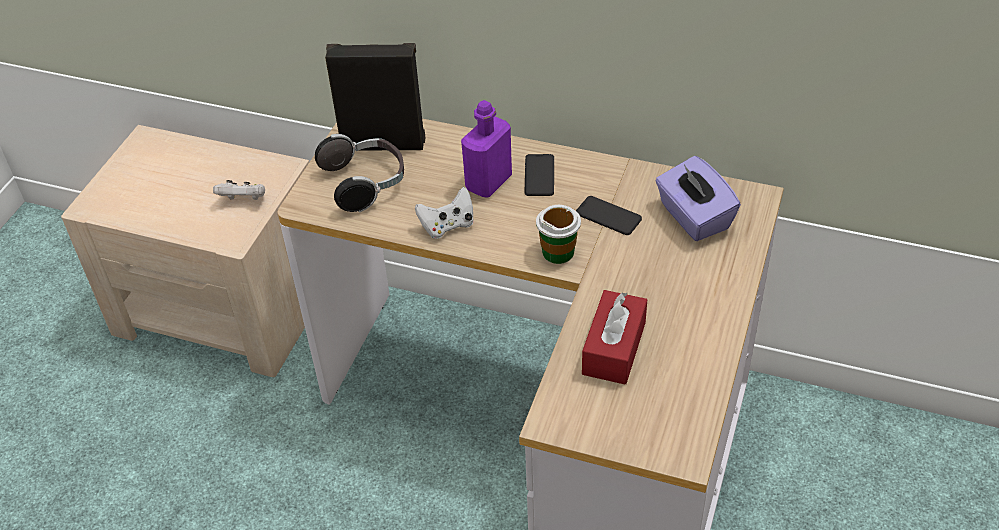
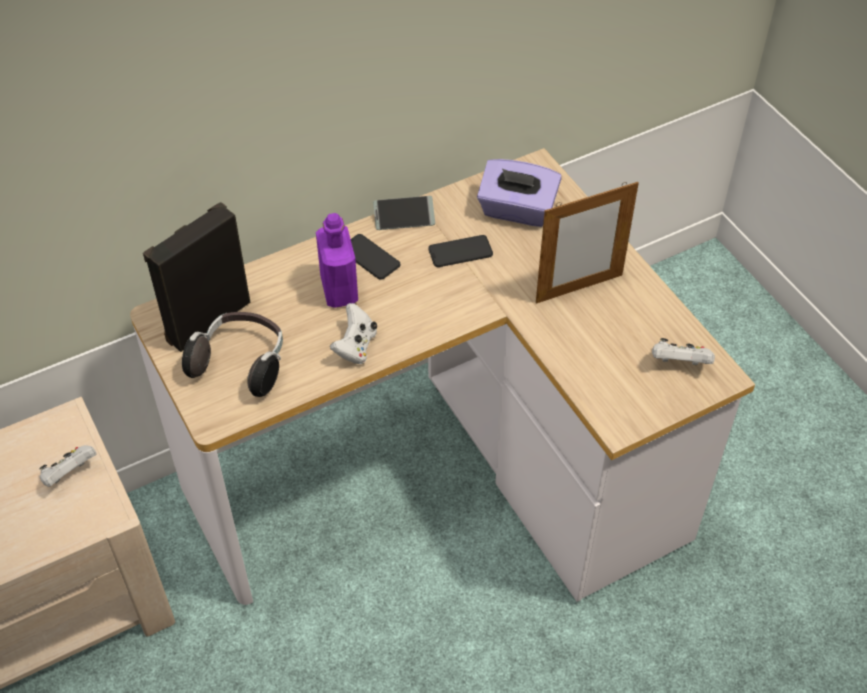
camera: 50 degrees left, 5 degrees up
cup [536,205,581,264] -> none
red tissue box [582,290,647,385] -> none
none -> phone [373,196,435,230]
none -> picture frame [536,182,639,304]
none -> white game controller [652,338,715,365]

